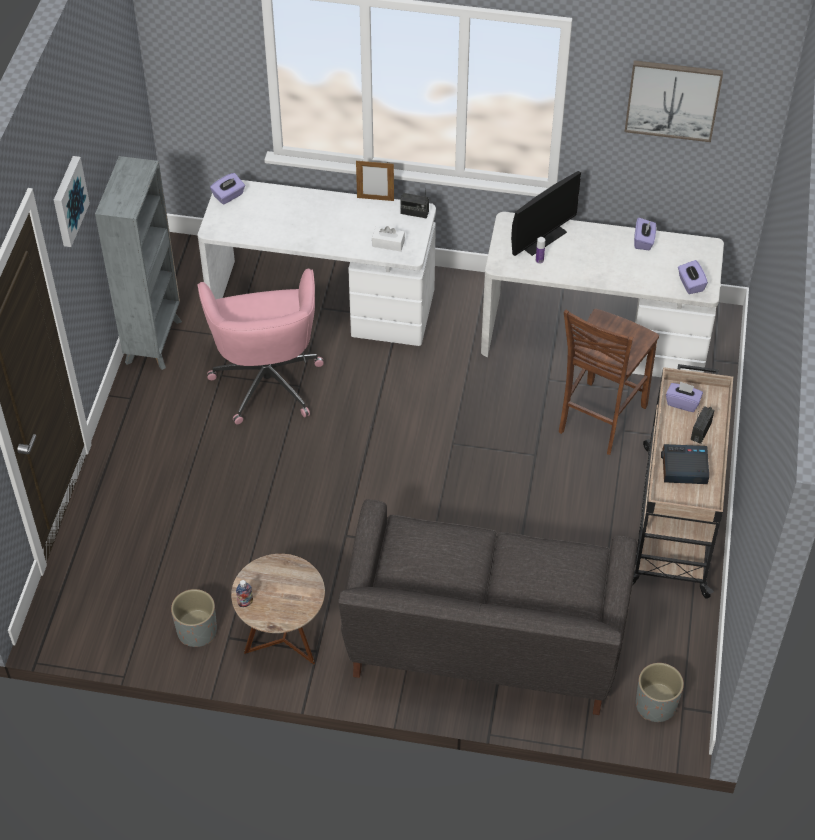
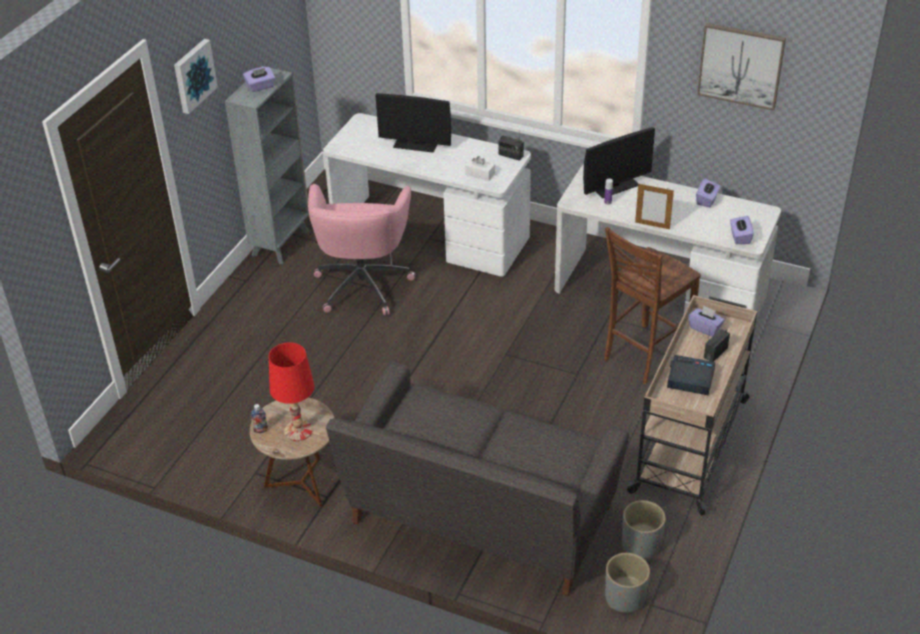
camera: 15 degrees right, 10 degrees down
grey planter [171,589,217,647] -> grey planter moved to [622,500,666,558]
purple tissue box [210,173,245,205] -> purple tissue box moved to [243,67,275,92]
picture frame [356,160,394,201] -> picture frame moved to [635,184,674,229]
none -> red table lamp [269,343,314,441]
none -> monitor [375,93,451,153]

